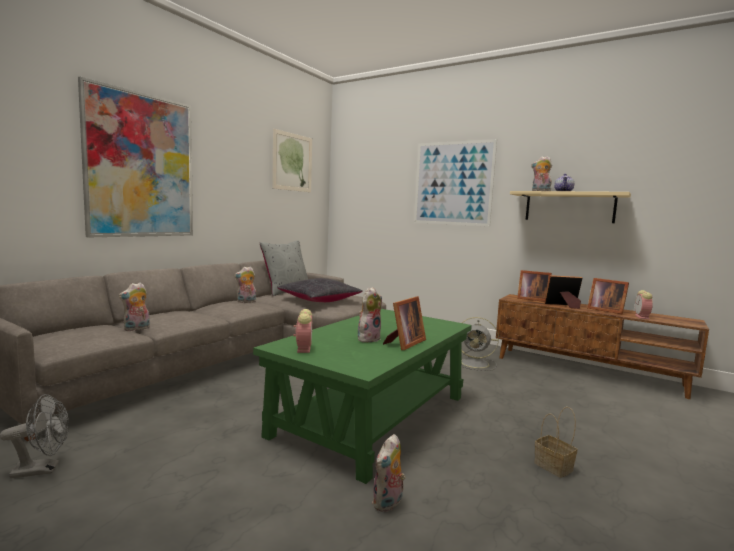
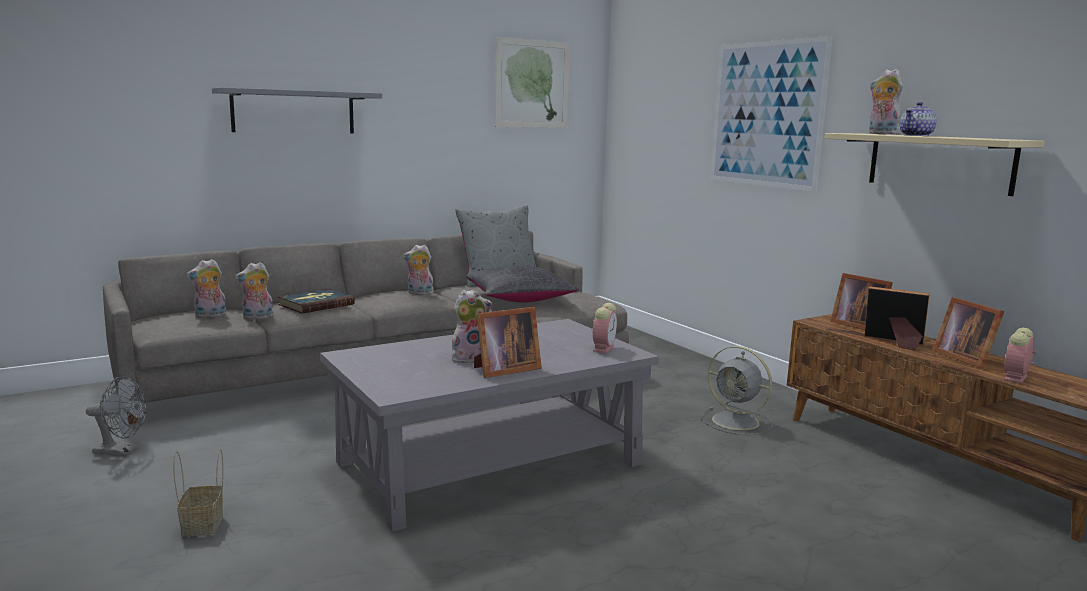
camera: 25 degrees right, 5 degrees up
picture [78,77,193,237] -> grey shelf [212,87,382,133]
green coffee table [253,309,472,484] -> grey coffee table [320,319,659,532]
alarm clock [294,309,313,353] -> alarm clock moved to [592,303,617,353]
plush toy [372,434,406,512] -> plush toy moved to [186,259,227,318]
basket [534,407,577,478] -> basket moved to [173,449,223,537]
none -> book [278,288,355,314]

